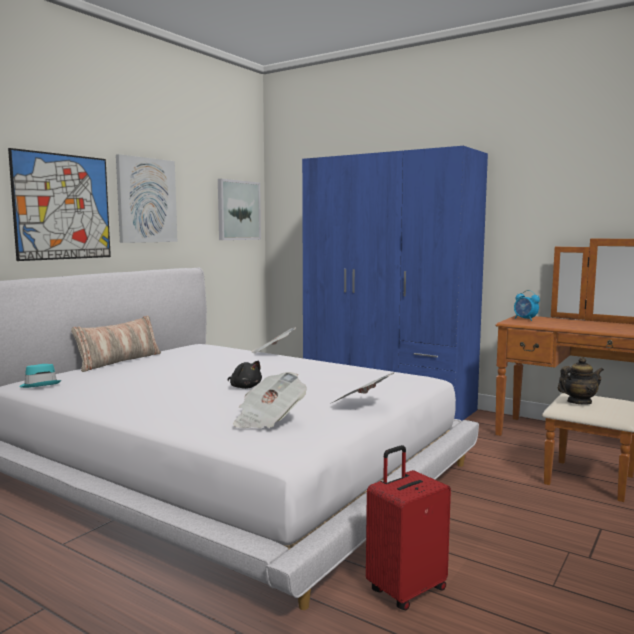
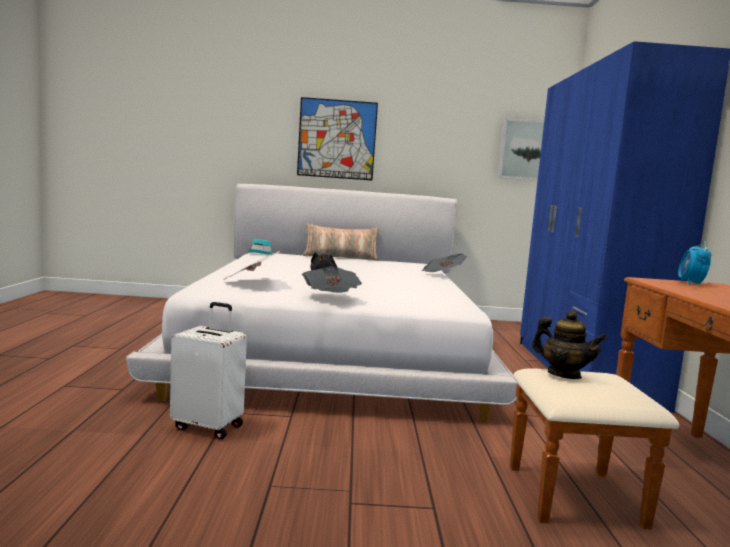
camera: 55 degrees right, 0 degrees up
picture [116,154,177,243] -> none
red suitcase [366,445,451,610] -> white suitcase [170,302,247,439]

